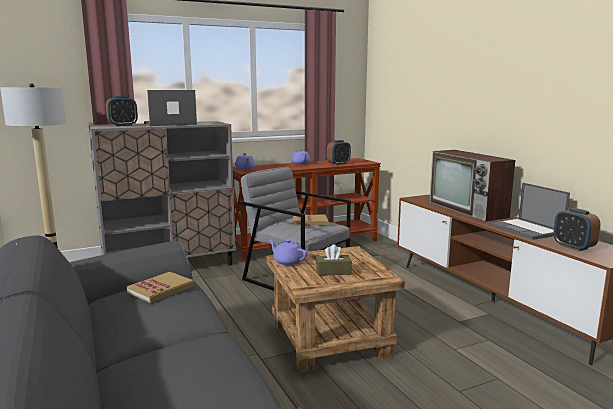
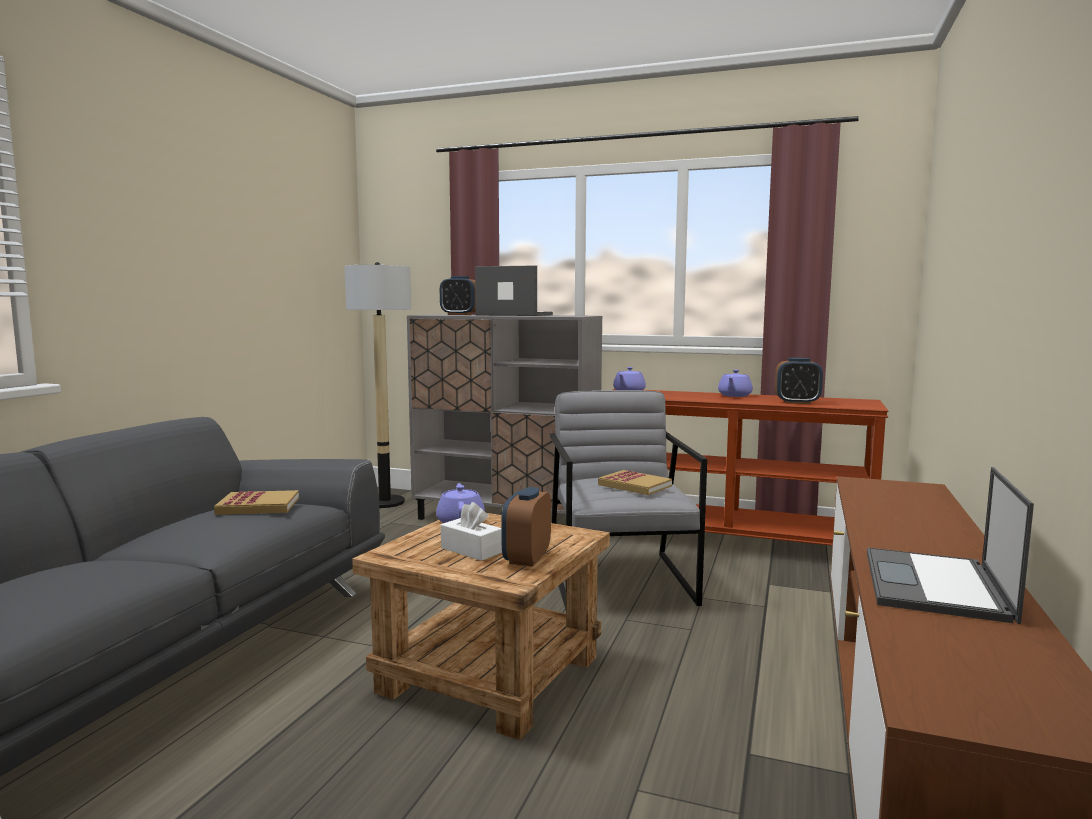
camera: 45 degrees right, 5 degrees down
brown tissue box [316,244,352,276] -> white tissue box [441,502,502,561]
television [429,150,515,221] -> none
alarm clock [553,208,600,251] -> alarm clock moved to [501,487,551,566]

